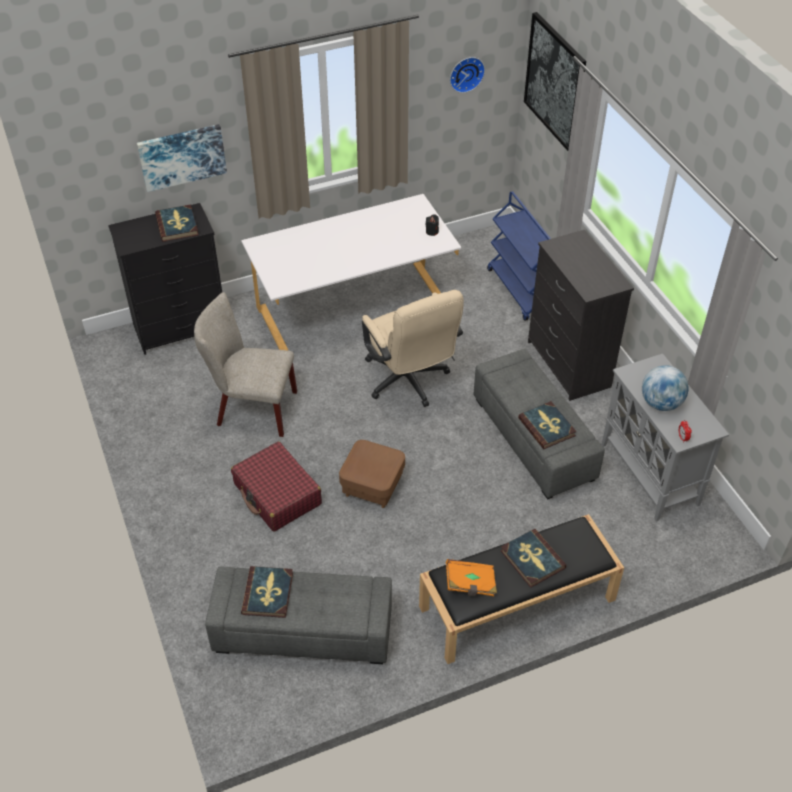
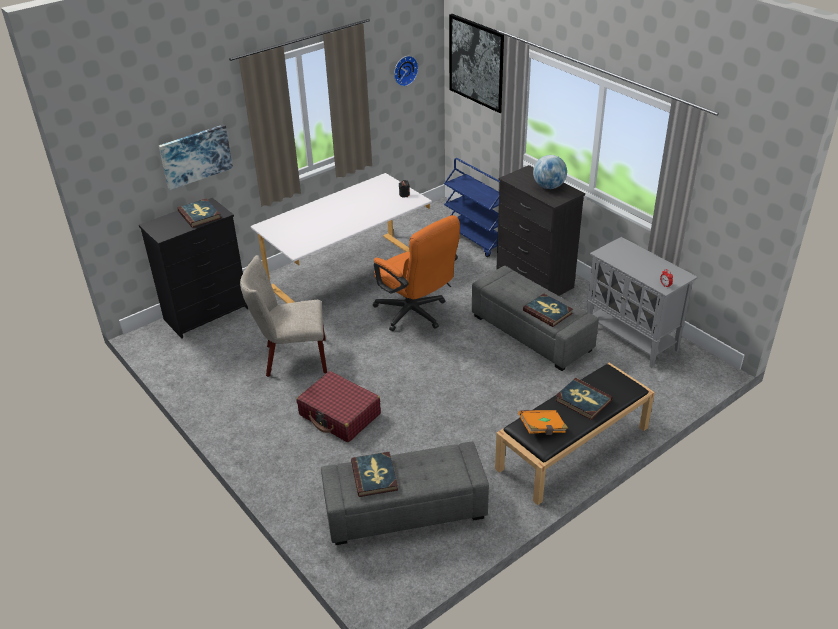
camera: 15 degrees left, 10 degrees down
brown ottoman [339,440,405,508] -> none
beige office chair [362,290,464,407] -> orange office chair [373,215,460,331]
globe [642,365,689,411] -> globe moved to [533,155,567,189]

